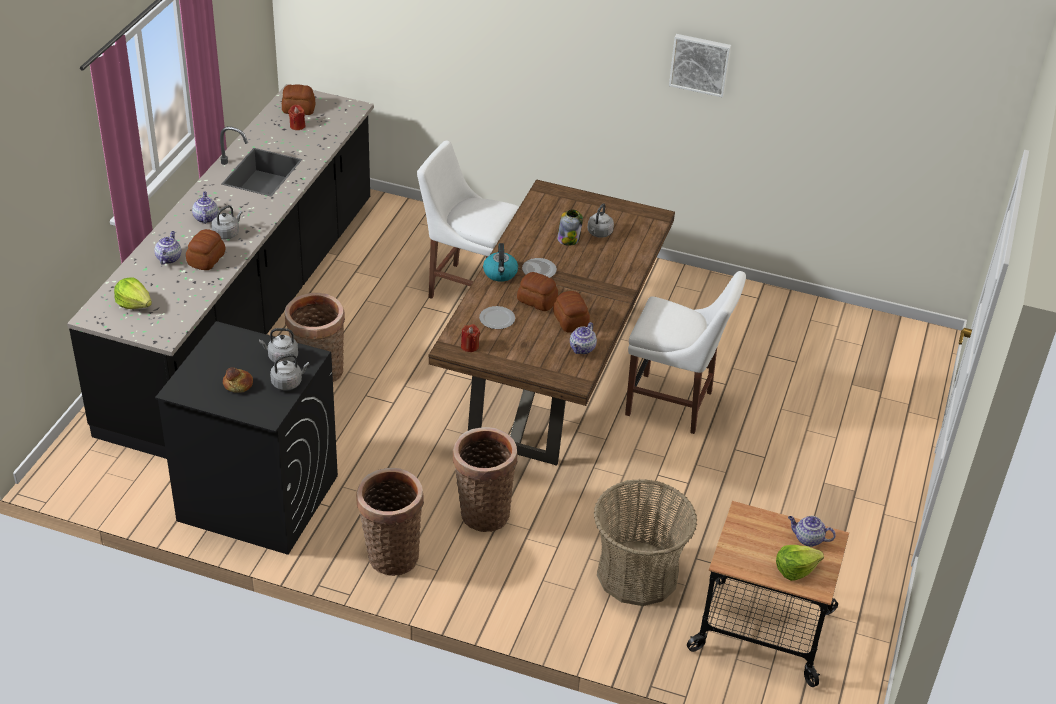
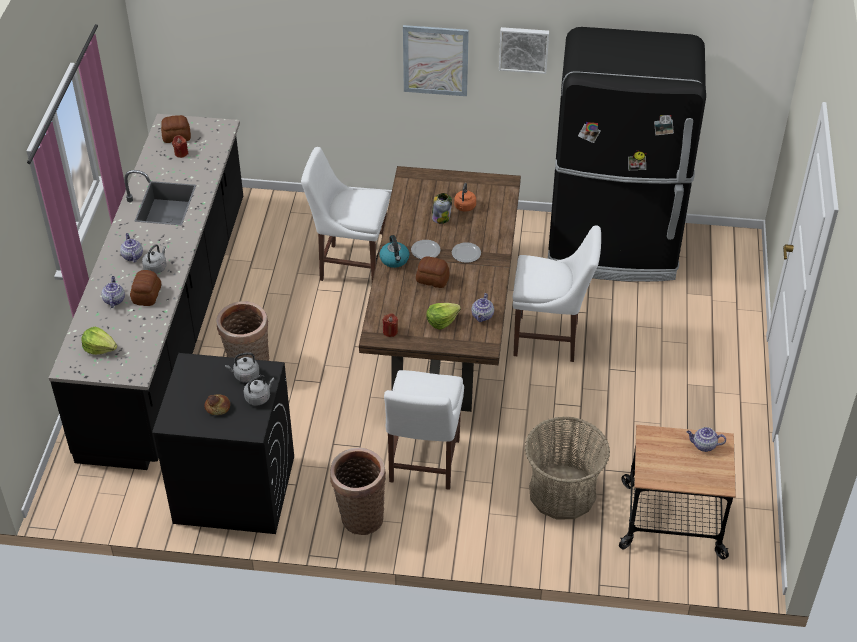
camera: 10 degrees left, 5 degrees up
basket [453,427,518,532] -> white chair [384,370,464,490]
plate [479,306,515,329] -> plate moved to [452,242,481,263]
bread [553,291,590,333] -> none
grey kettle [588,204,614,238] -> orange kettle [454,183,476,212]
lettuce [776,545,824,581] -> lettuce moved to [426,303,461,330]
none -> picture [403,25,469,96]
none -> black fridge [548,27,706,282]

